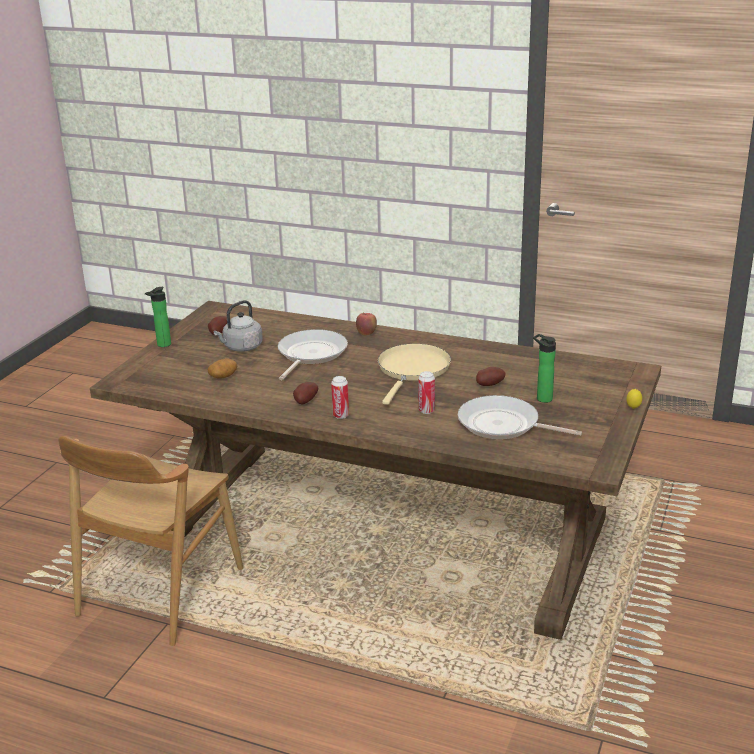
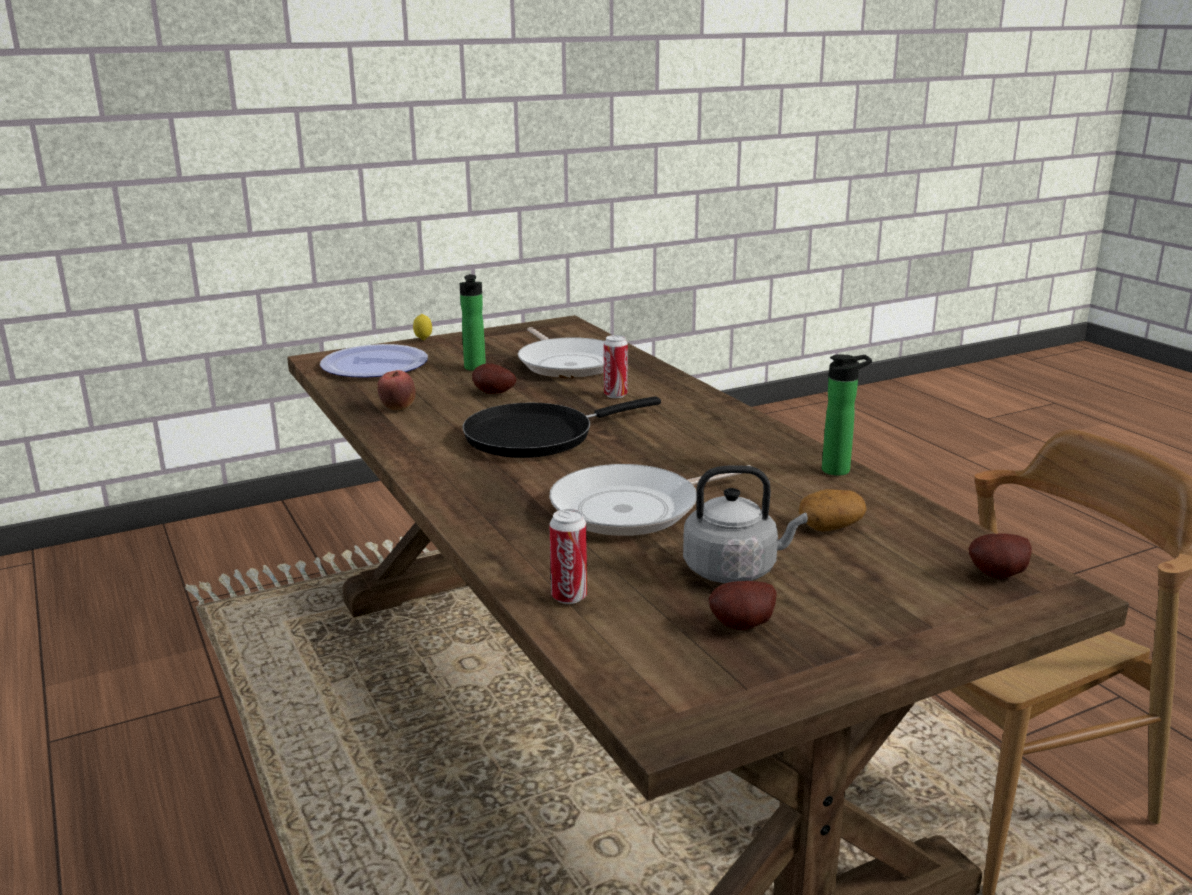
camera: 140 degrees left, 5 degrees down
bottle [145,287,171,347] -> bottle moved to [822,354,872,476]
potato [293,382,318,404] -> potato moved to [969,534,1032,579]
can [331,376,349,419] -> can moved to [549,509,587,604]
apple [356,312,377,335] -> apple moved to [377,370,416,410]
beige frying pan [378,344,451,405] -> black frying pan [462,397,661,458]
none -> plate [320,344,428,378]

